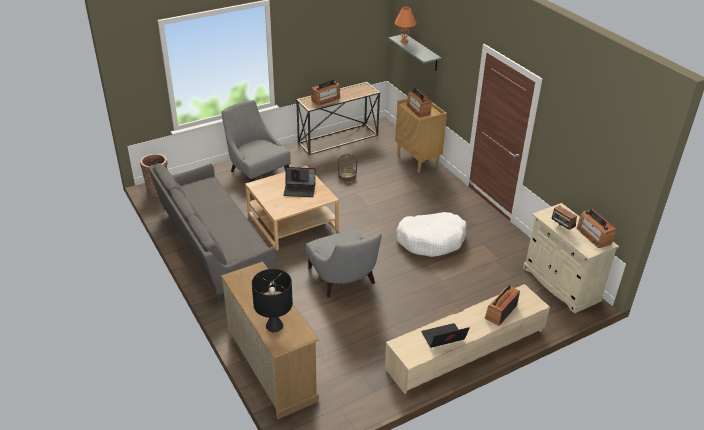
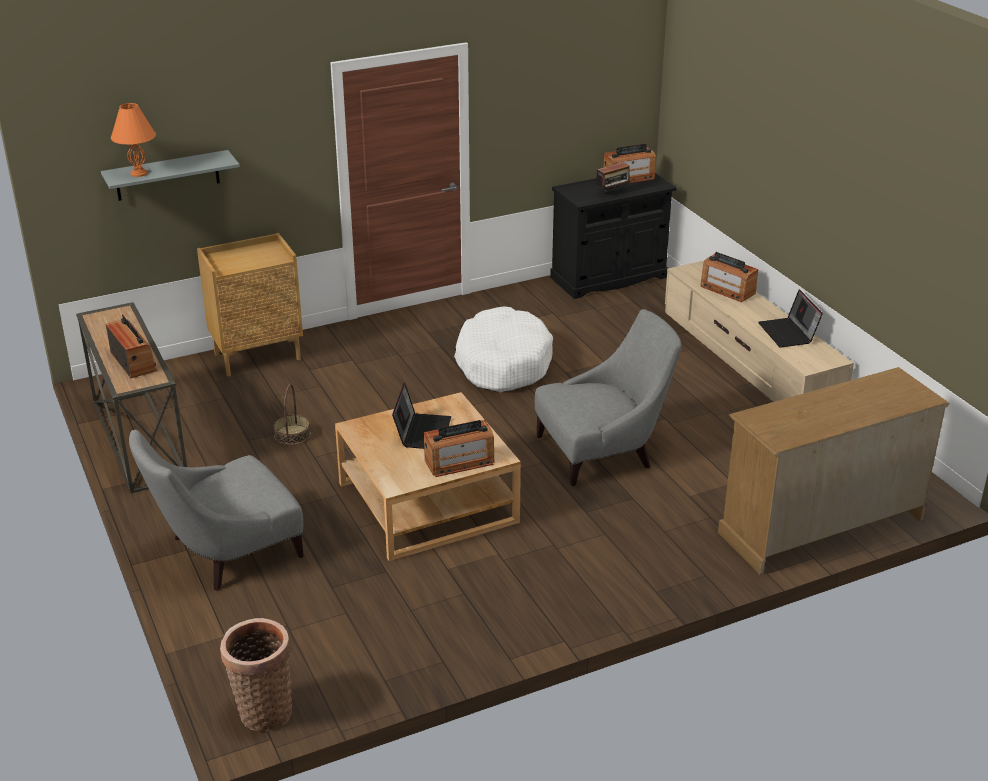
camera: 85 degrees left, 5 degrees down
grey sofa [148,163,277,304] -> none
black table lamp [252,269,293,333] -> none
radio [406,88,432,117] -> radio moved to [424,420,494,477]
beige cabinet [523,203,619,314] -> black cabinet [550,173,677,299]

